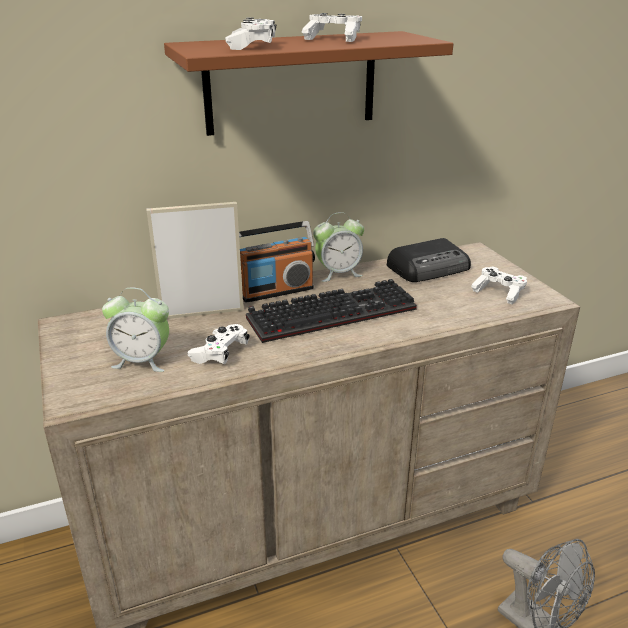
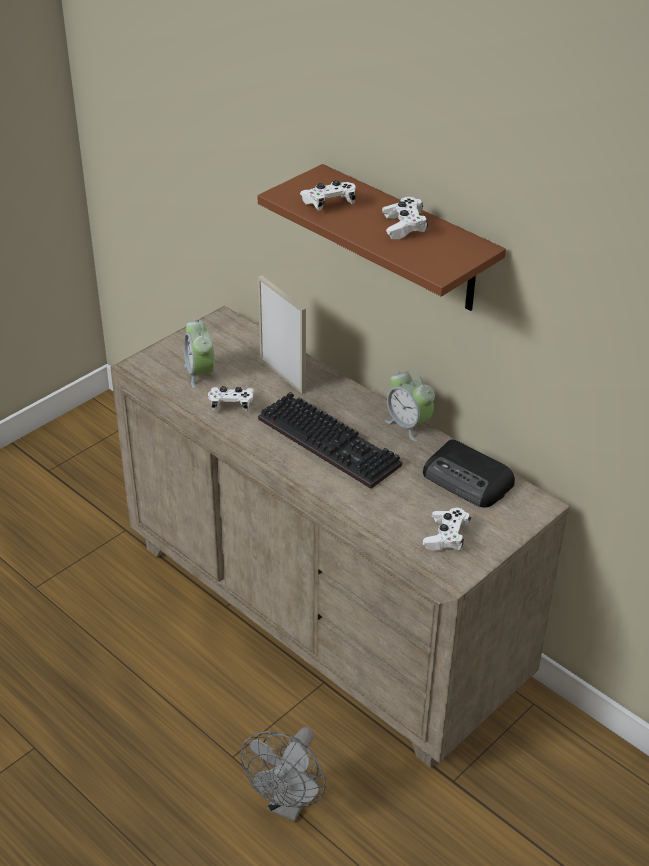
camera: 65 degrees right, 10 degrees up
radio [239,221,315,302] -> none

